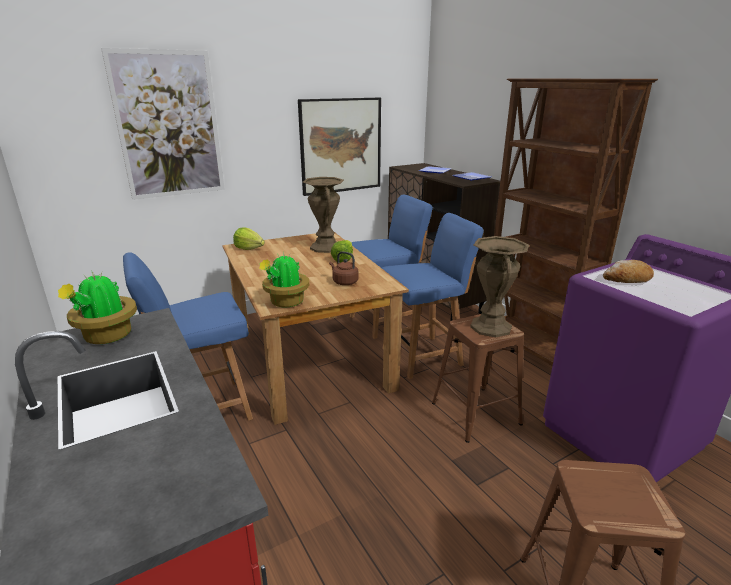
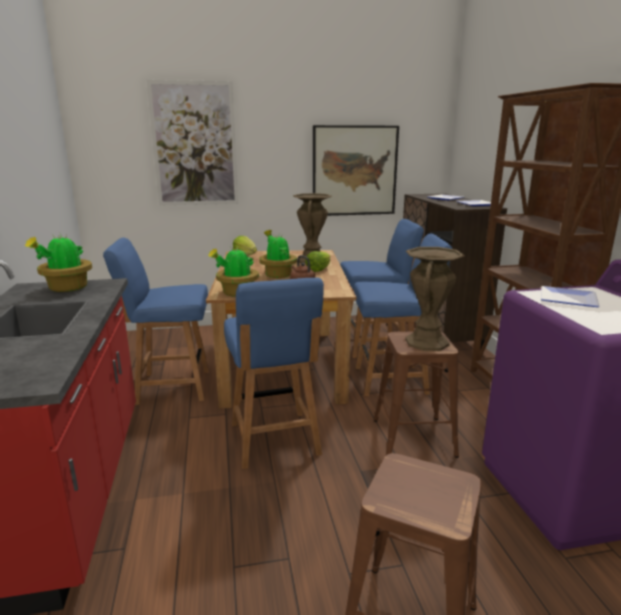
camera: 20 degrees right, 5 degrees down
bread [603,260,654,283] -> plate [541,286,600,307]
none -> blue chair [224,278,324,469]
none -> potted plant [259,230,297,278]

